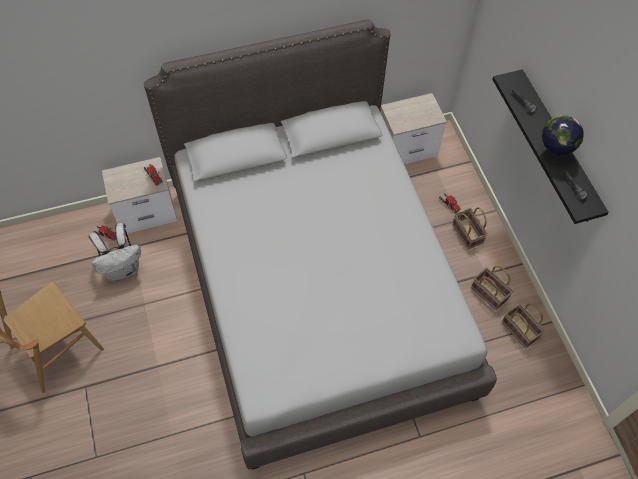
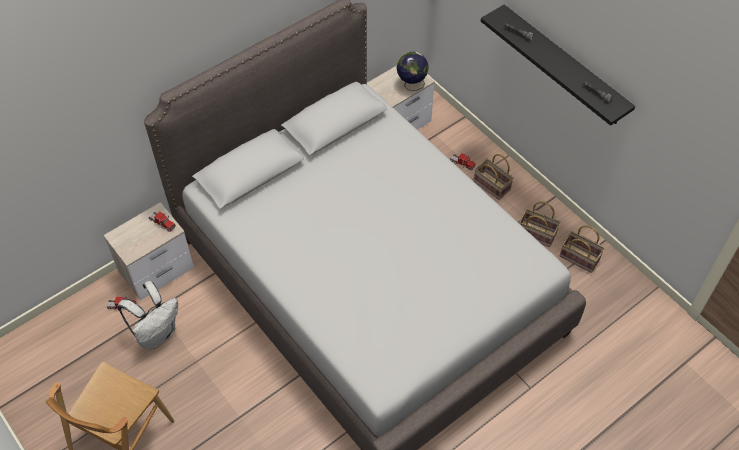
camera: 20 degrees left, 5 degrees down
globe [542,116,583,163] -> globe moved to [397,52,429,91]

